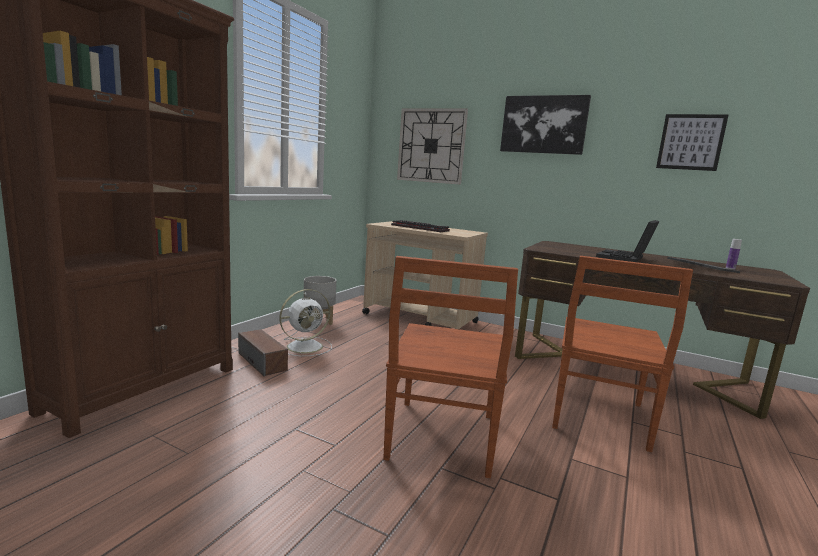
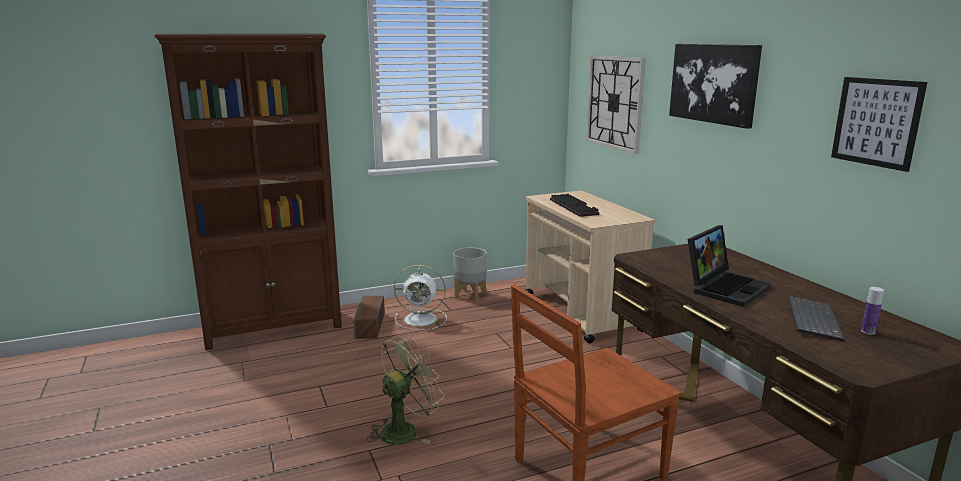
camera: 40 degrees right, 5 degrees up
brown chair [383,256,518,478] -> green fan [367,336,445,445]
laptop [596,220,660,262] -> laptop turned 150 degrees clockwise [688,225,771,307]

